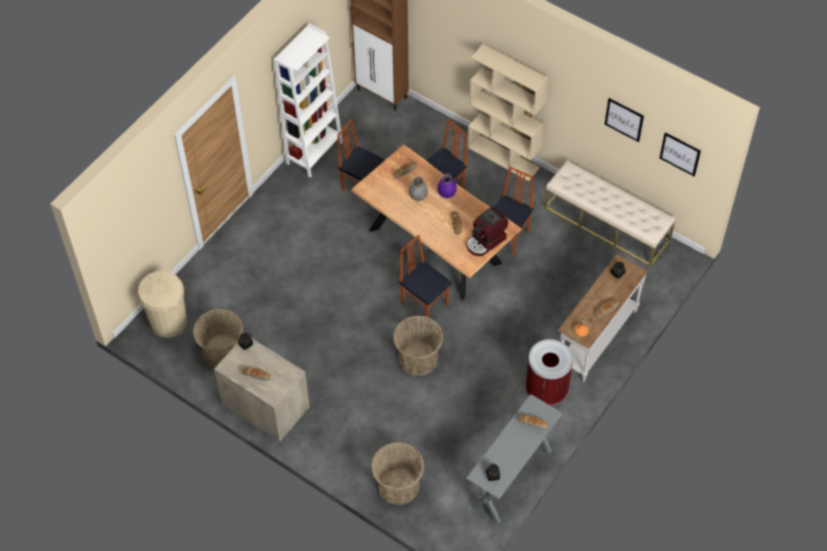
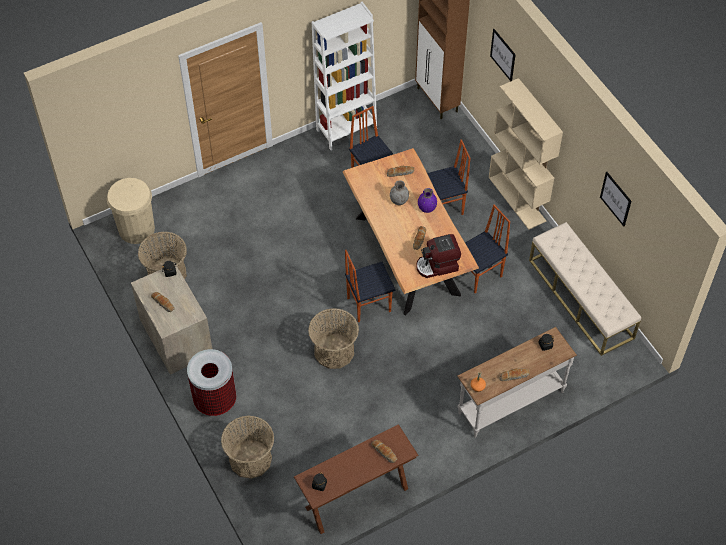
camera: 25 degrees right, 0 degrees up
chair [399,235,452,323] -> chair turned 90 degrees counterclockwise [345,250,395,322]
grey console table [466,394,563,524] -> brown console table [294,424,419,534]
trash can [526,339,573,405] -> trash can moved to [187,349,236,416]
picture [660,132,701,176] -> picture moved to [490,29,516,81]

